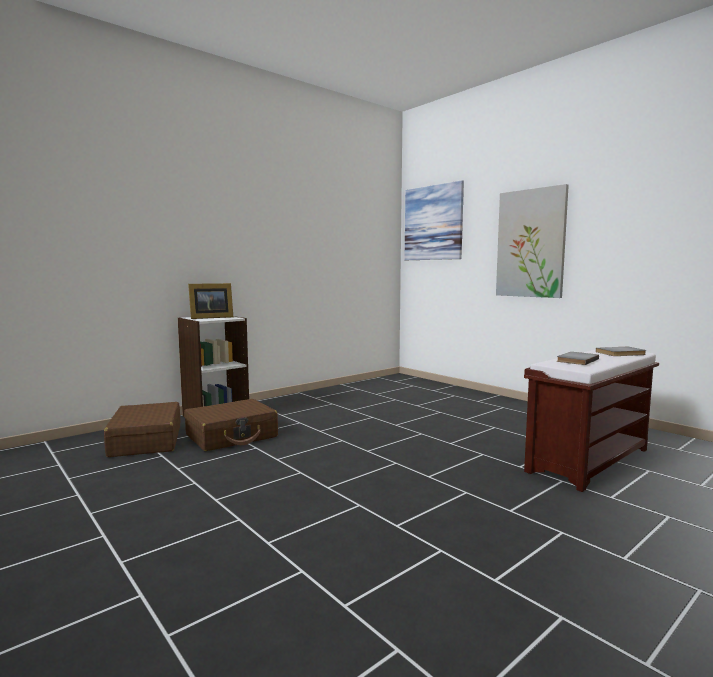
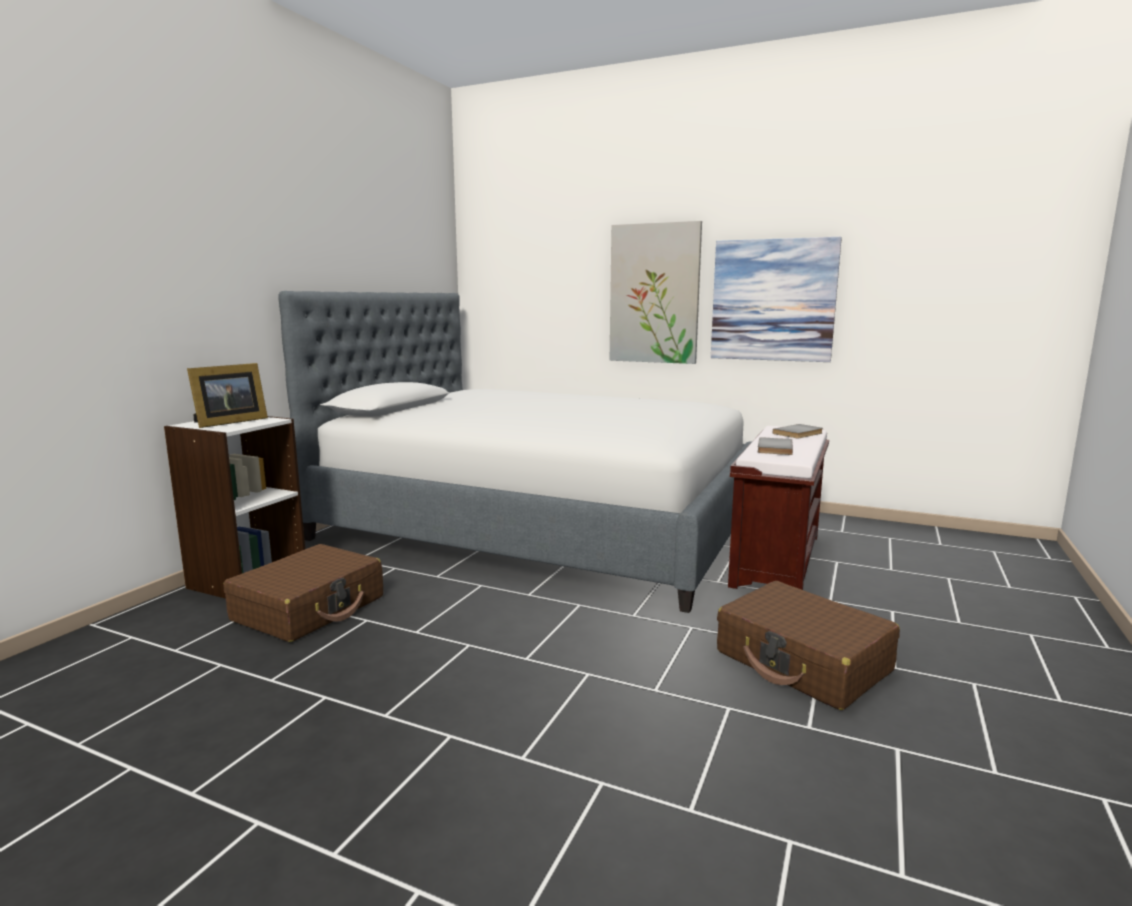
camera: 25 degrees left, 5 degrees up
brown suitcase [104,402,180,457] -> brown suitcase moved to [717,581,900,710]
picture [405,180,464,260] -> picture moved to [711,237,842,362]
none -> bed [278,291,752,613]

